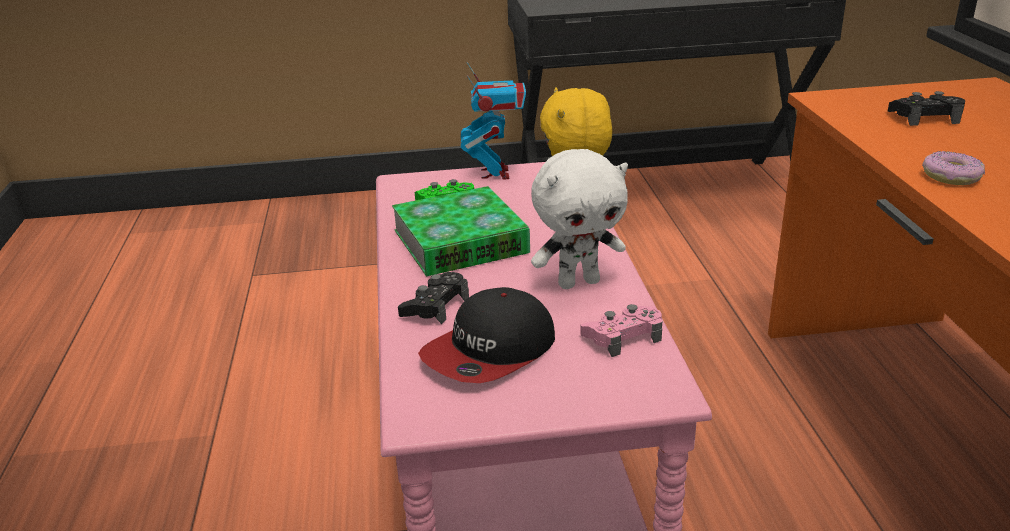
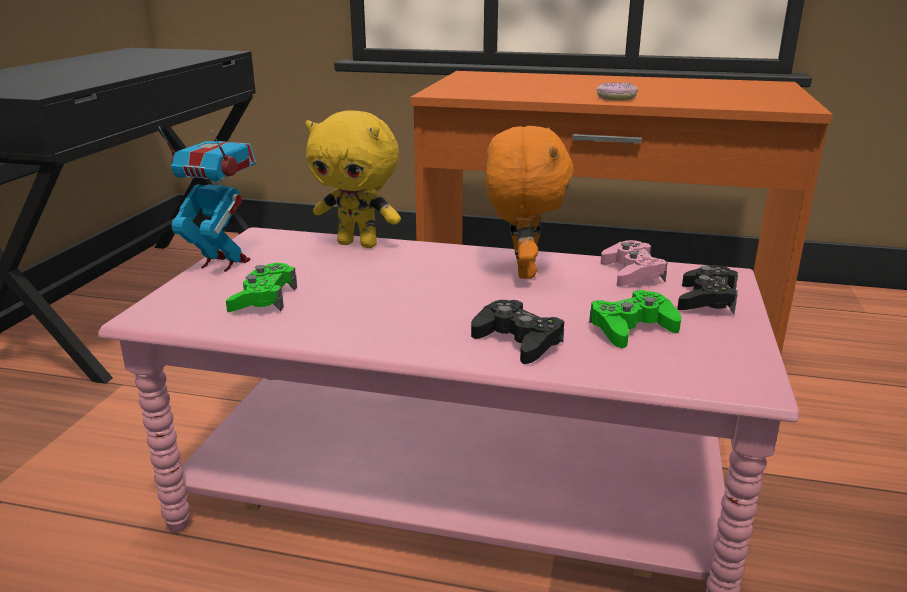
camera: 70 degrees left, 5 degrees down
book [392,186,530,276] -> none
cap [418,287,555,383] -> green game controller [589,290,681,348]
white plush toy [531,149,628,289] -> orange plush toy [485,126,574,279]
black game controller [887,91,965,126] -> black game controller moved to [677,265,738,314]

